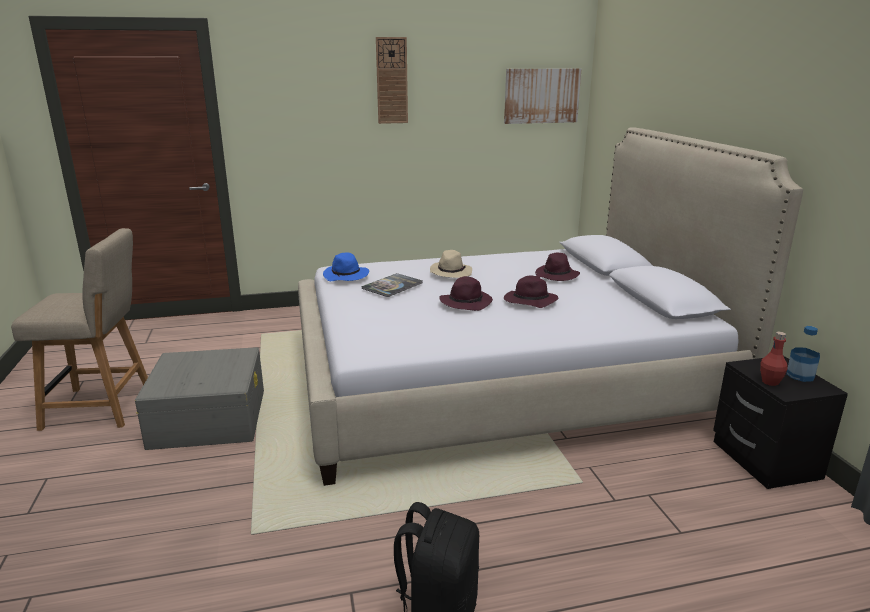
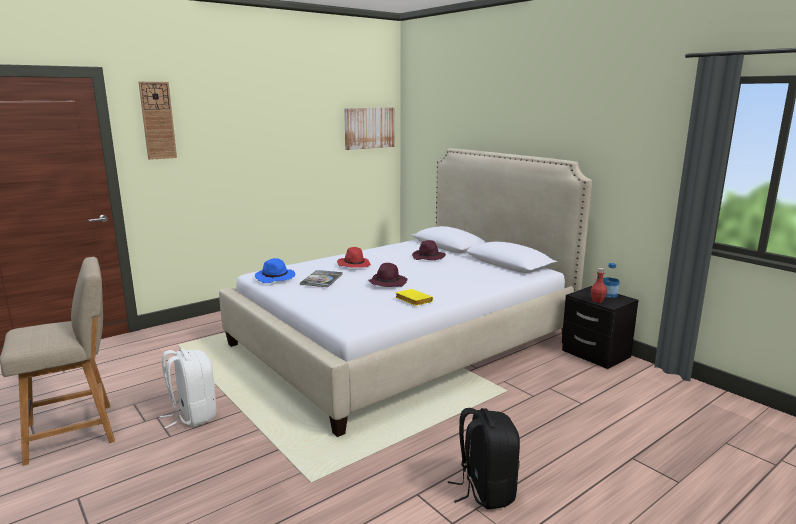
camera: 25 degrees left, 5 degrees down
grey storage box [135,347,264,450] -> white backpack [160,348,216,429]
wall clock [376,37,408,124] -> wall clock moved to [139,82,177,160]
beige hat [430,250,472,278] -> red hat [337,247,370,268]
purple hat [504,275,558,308] -> none
none -> yellow book [395,289,433,306]

